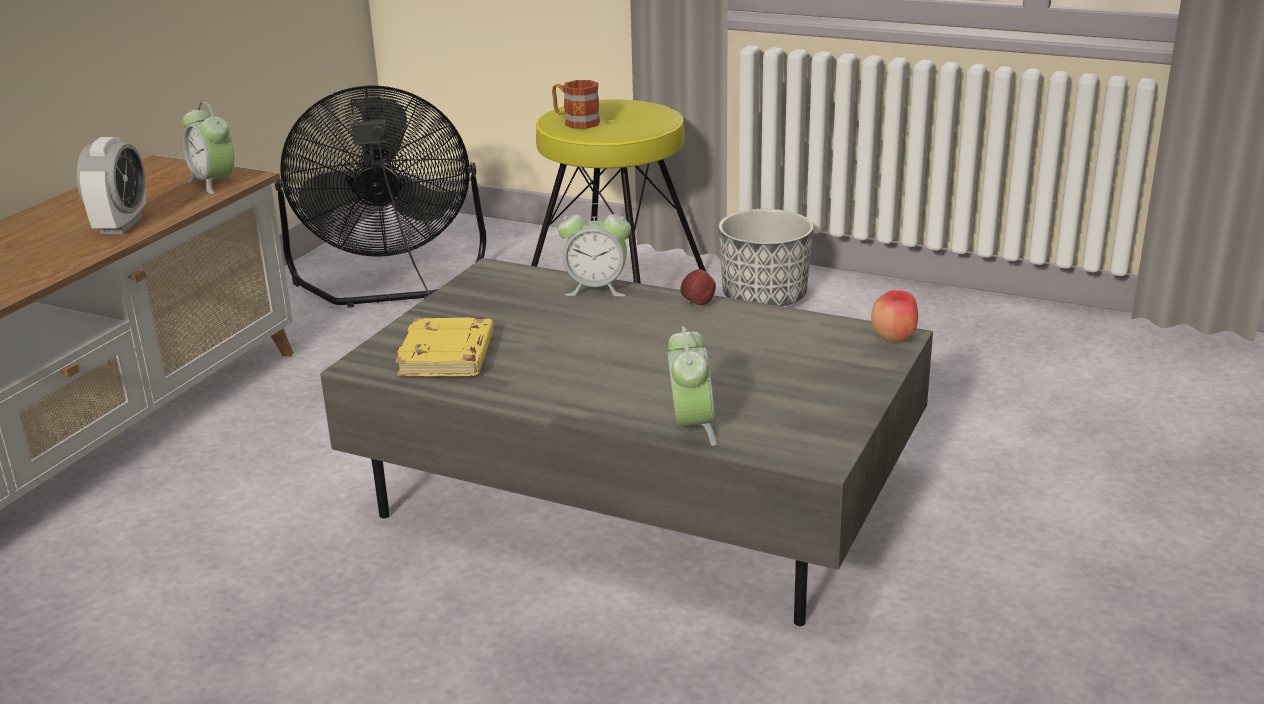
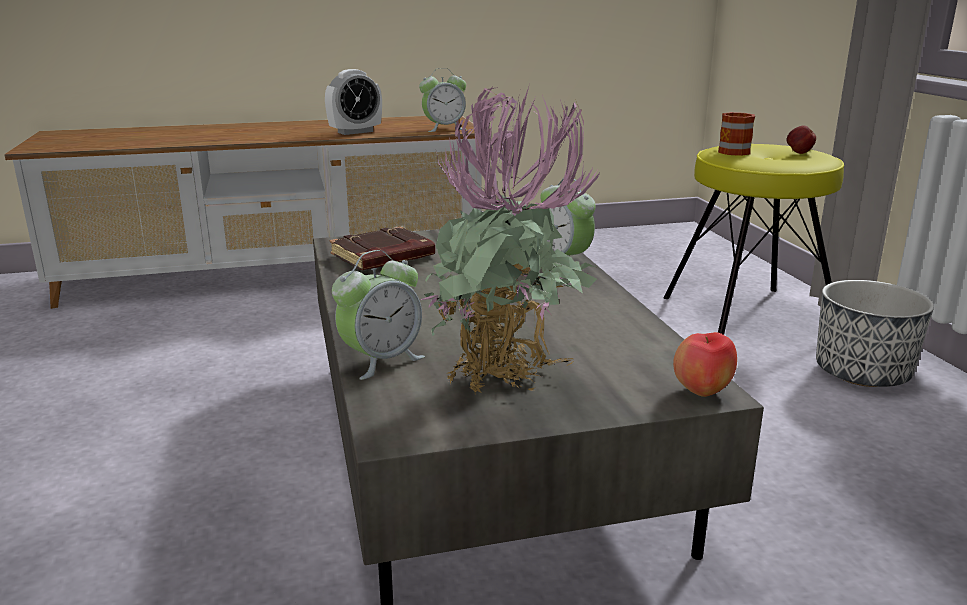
camera: 50 degrees right, 5 degrees down
alarm clock [183,102,235,194] -> alarm clock turned 120 degrees counterclockwise [419,68,466,132]
black fan [275,86,486,308] -> none
yellow book [395,318,493,377] -> brown book [329,226,435,270]
apple [681,269,716,305] -> apple moved to [787,125,816,154]
none -> potted plant [421,84,600,393]

